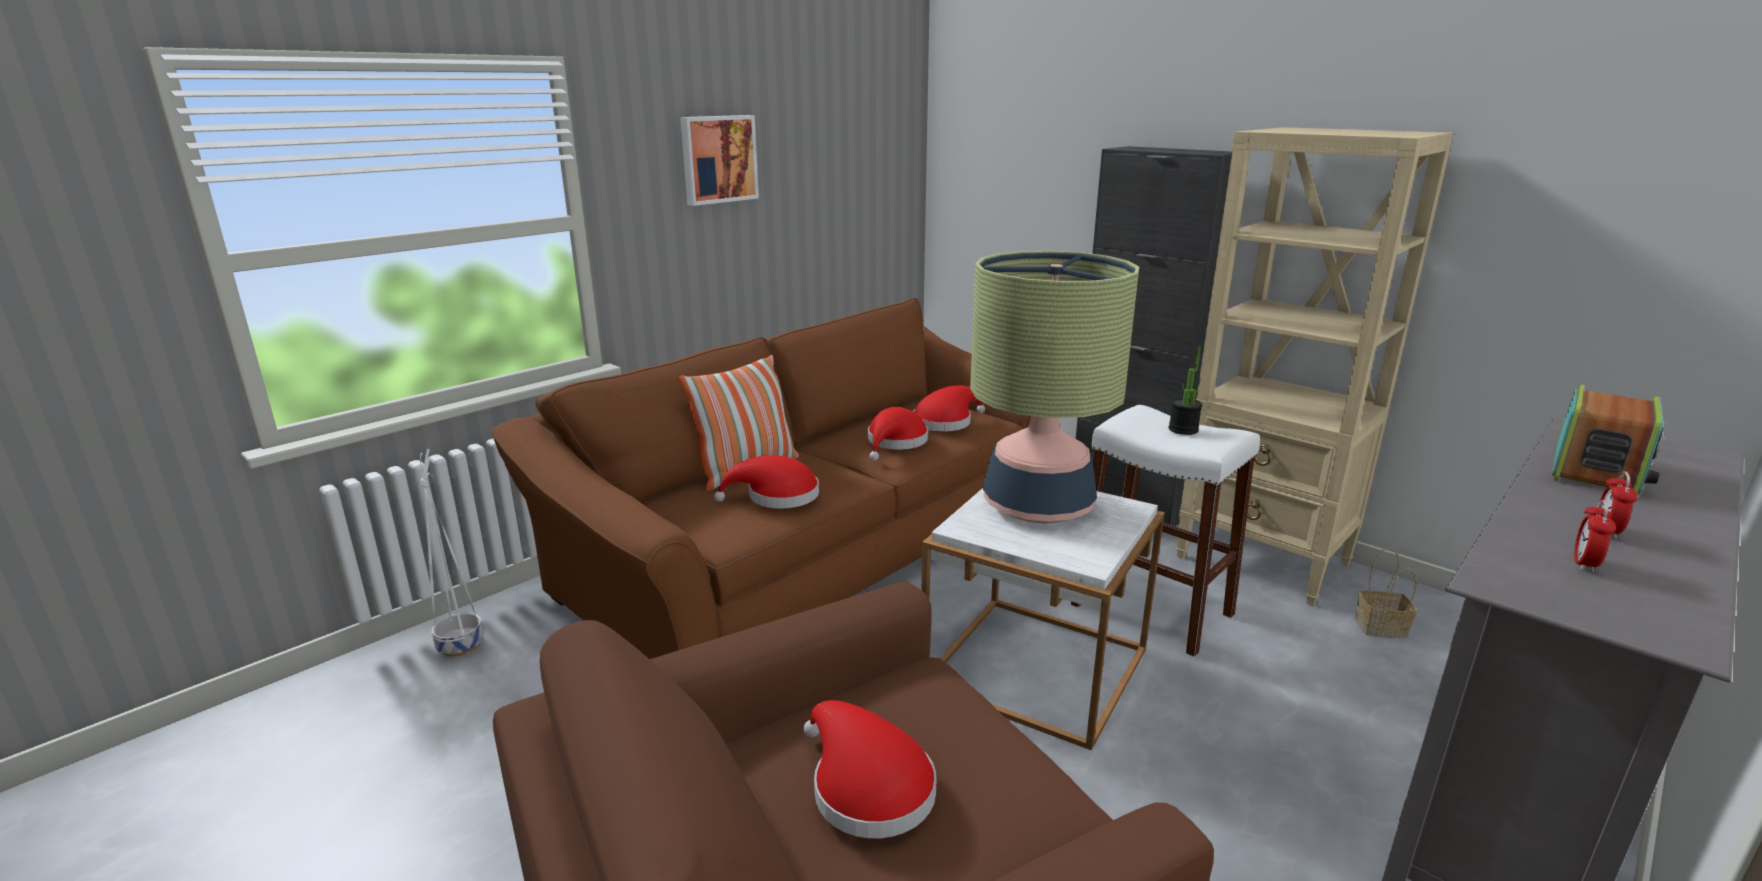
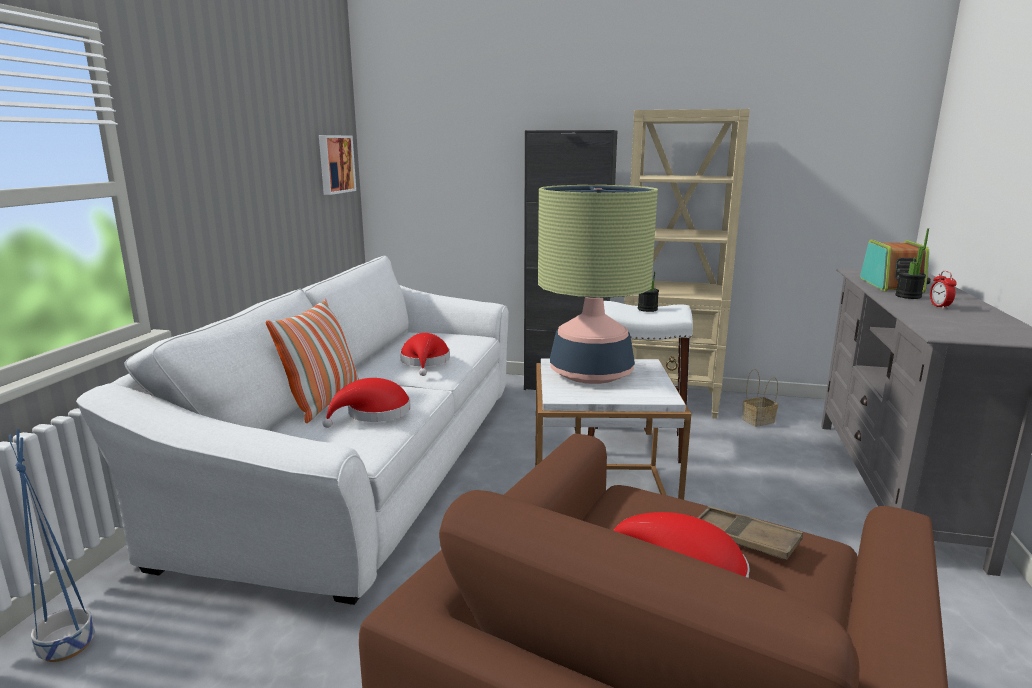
camera: 30 degrees left, 5 degrees down
white planter [420,449,484,657] -> blue planter [9,429,95,662]
brown sofa [492,298,1031,659] -> white sofa [76,255,509,605]
picture [680,115,759,206] -> picture moved to [319,135,356,195]
red hat [913,385,985,432] -> none
alarm clock [1574,500,1616,573] -> none
none -> brown tray [697,506,803,560]
none -> potted plant [895,228,929,299]

